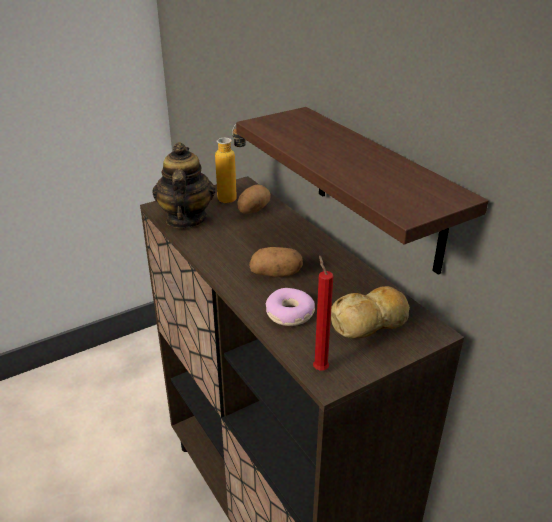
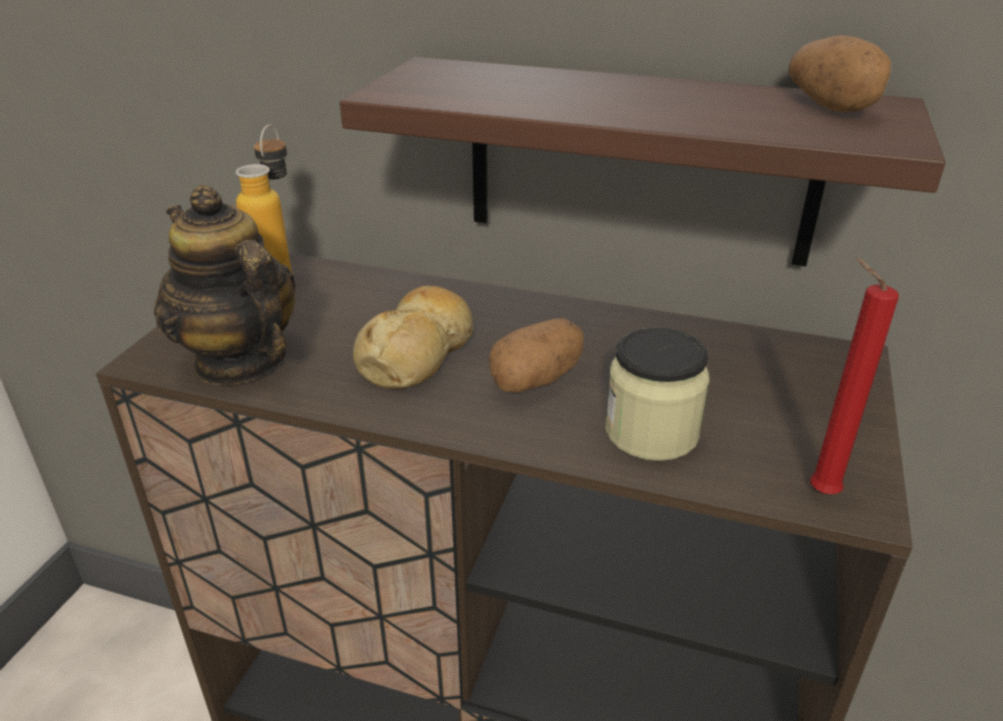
camera: 40 degrees left, 0 degrees up
potato [237,185,271,214] -> potato moved to [789,35,891,112]
donut [265,288,315,326] -> jar [605,328,709,461]
bread [331,286,410,339] -> bread moved to [353,285,473,389]

